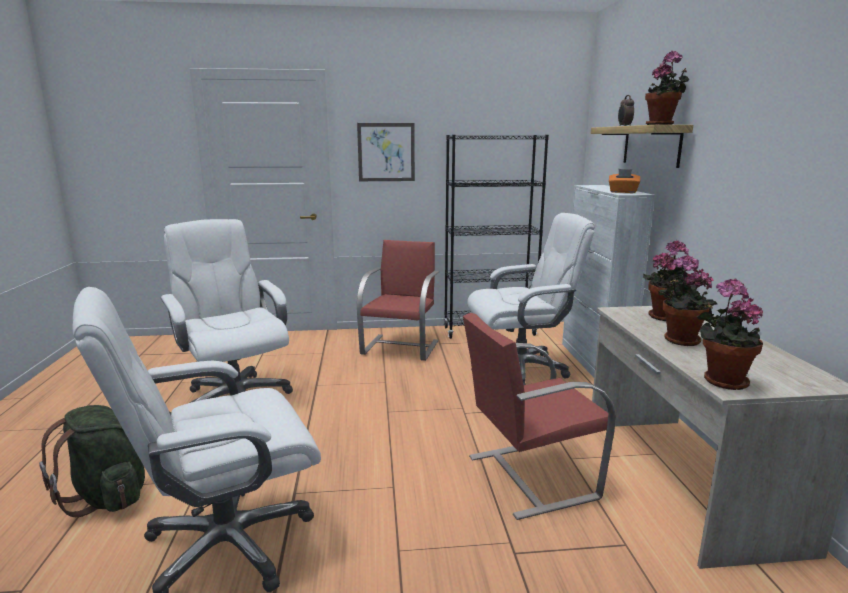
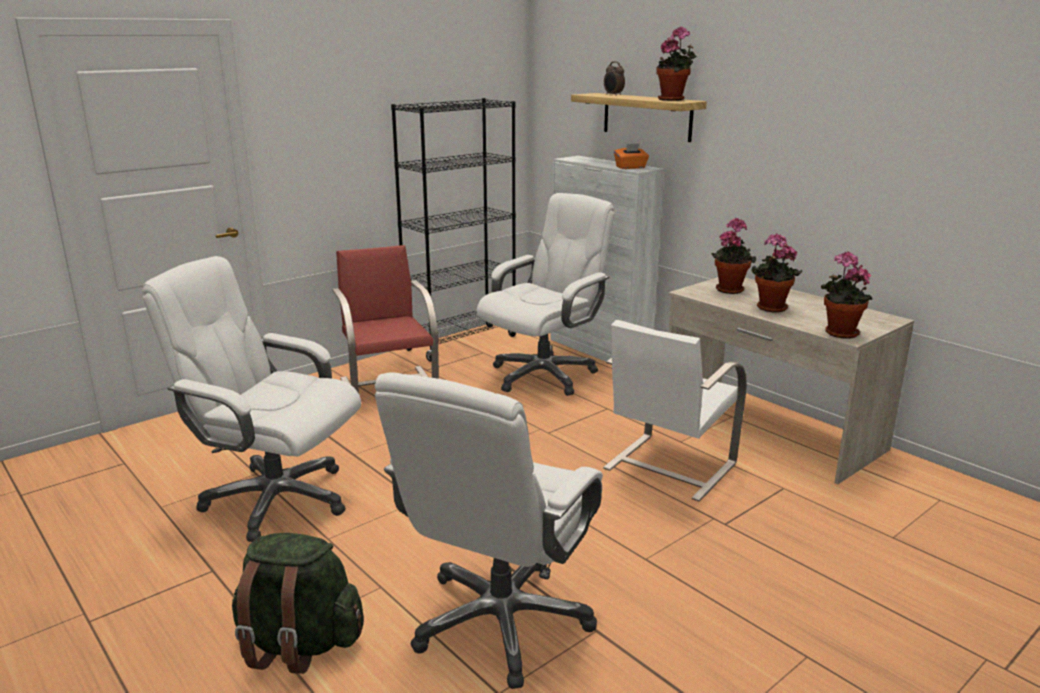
camera: 35 degrees left, 5 degrees up
picture [357,123,415,181] -> none
red chair [463,313,616,520] -> white chair [603,320,747,501]

